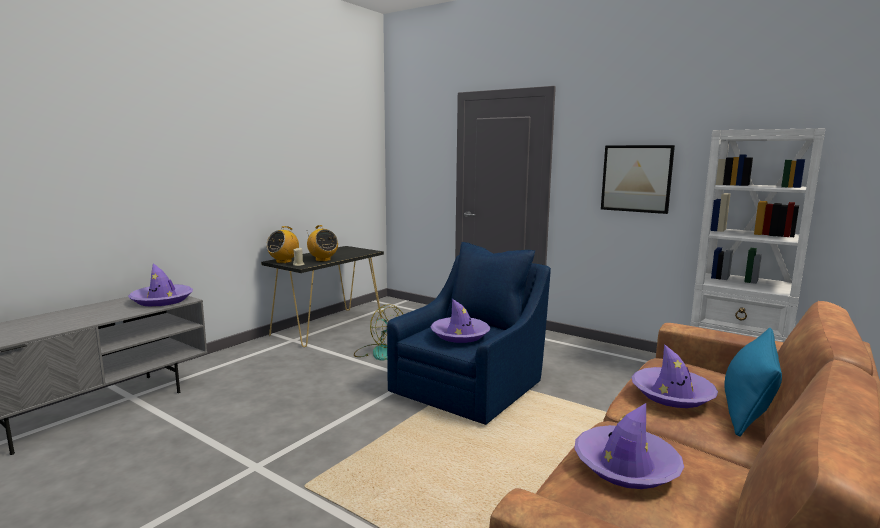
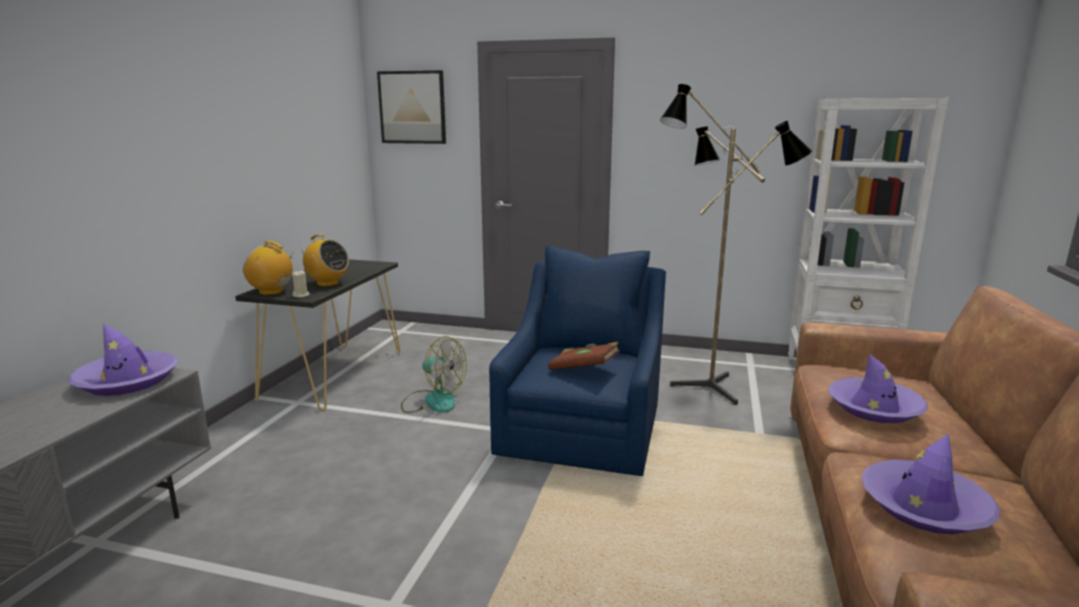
camera: 20 degrees left, 5 degrees up
radio [266,226,299,263] -> radio turned 90 degrees clockwise [243,241,295,295]
purple hat [431,299,490,343] -> brown book [548,342,620,370]
picture [601,145,675,214] -> picture moved to [377,70,446,144]
blue pillow [724,328,782,437] -> none
none -> floor lamp [660,84,813,405]

